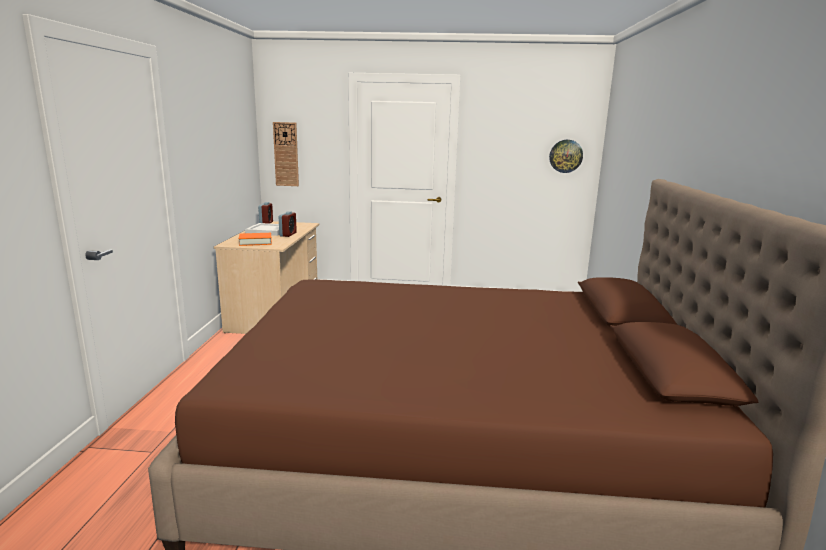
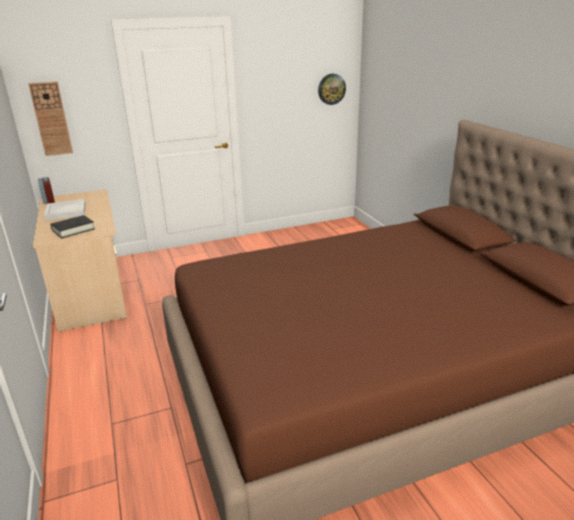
camera: 25 degrees left, 10 degrees up
orange book [239,233,272,246] -> black book [50,215,95,239]
alarm clock [279,211,297,237] -> none

